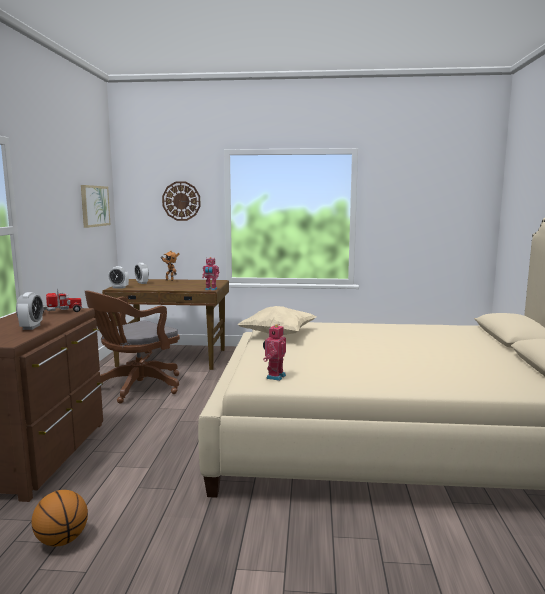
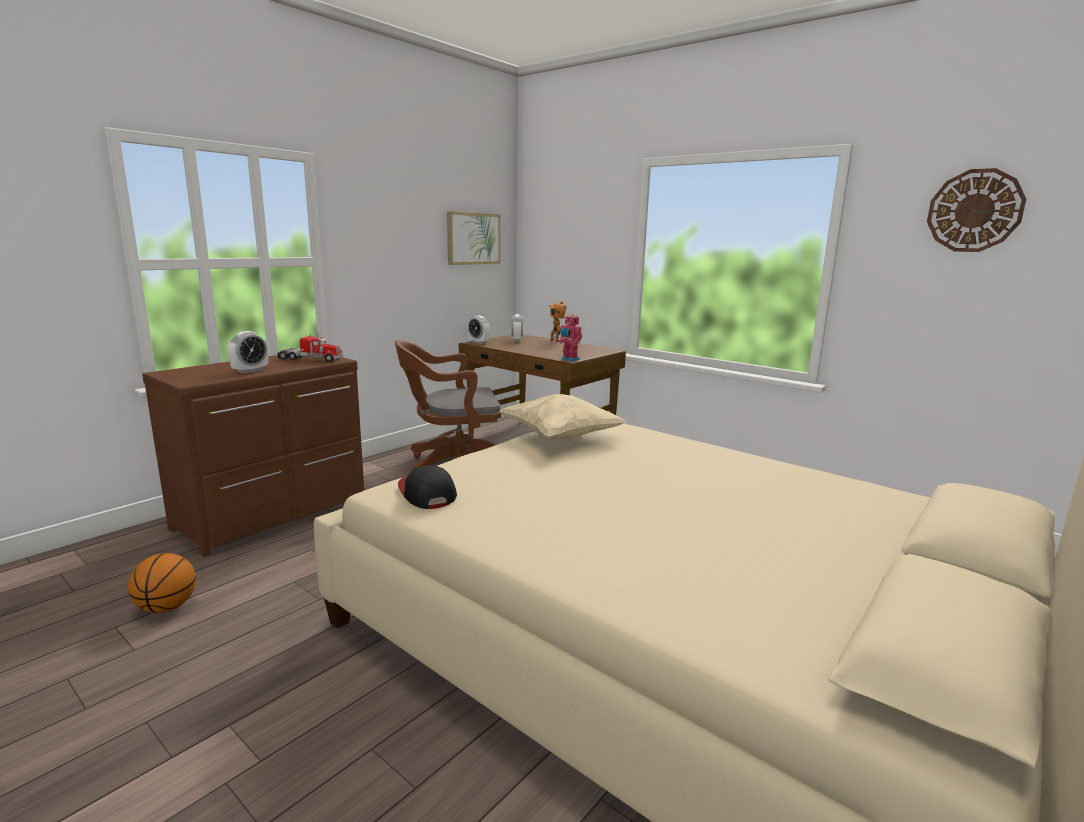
camera: 35 degrees right, 5 degrees up
wall clock [162,181,201,221] -> wall clock moved to [927,168,1026,252]
toy robot [263,324,286,381] -> cap [398,465,457,509]

